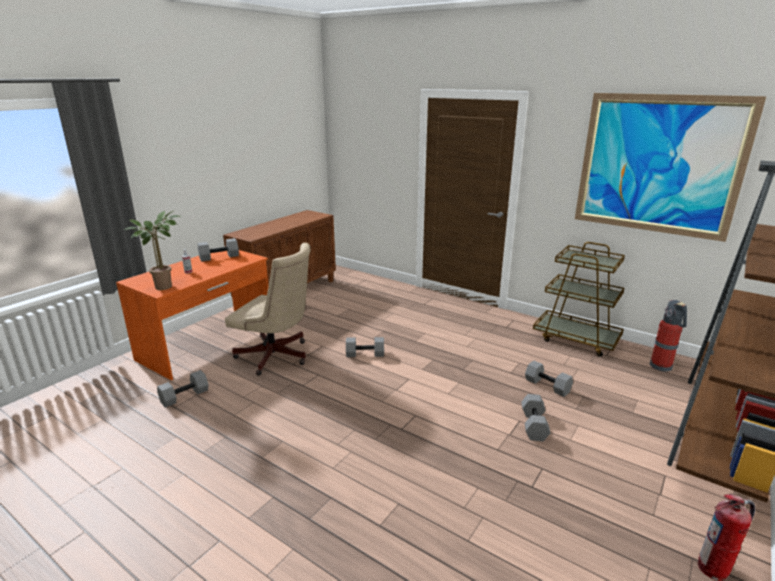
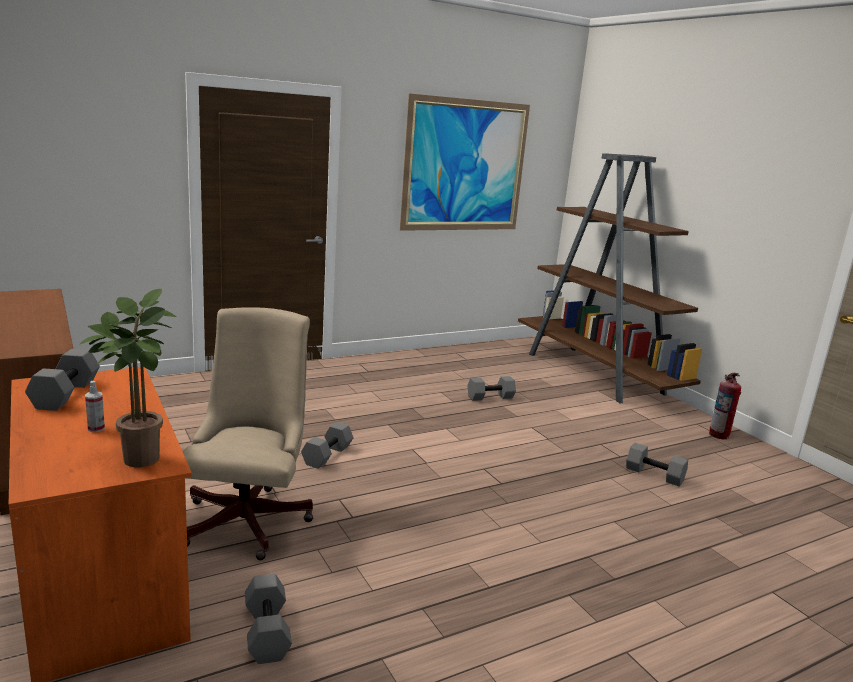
camera: 65 degrees left, 5 degrees down
beige office chair [225,243,311,375] -> beige office chair turned 45 degrees counterclockwise [183,307,313,560]
grey dumbbell [521,394,550,441] -> grey dumbbell moved to [626,443,688,487]
brown cart [533,242,625,357] -> none
fire extinguisher [650,300,687,372] -> none

